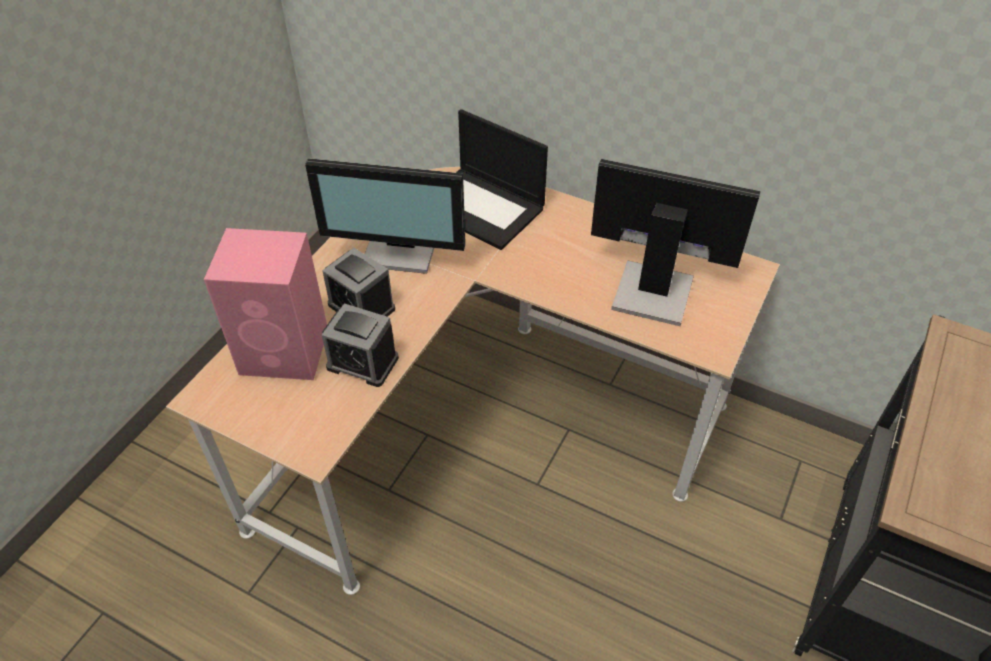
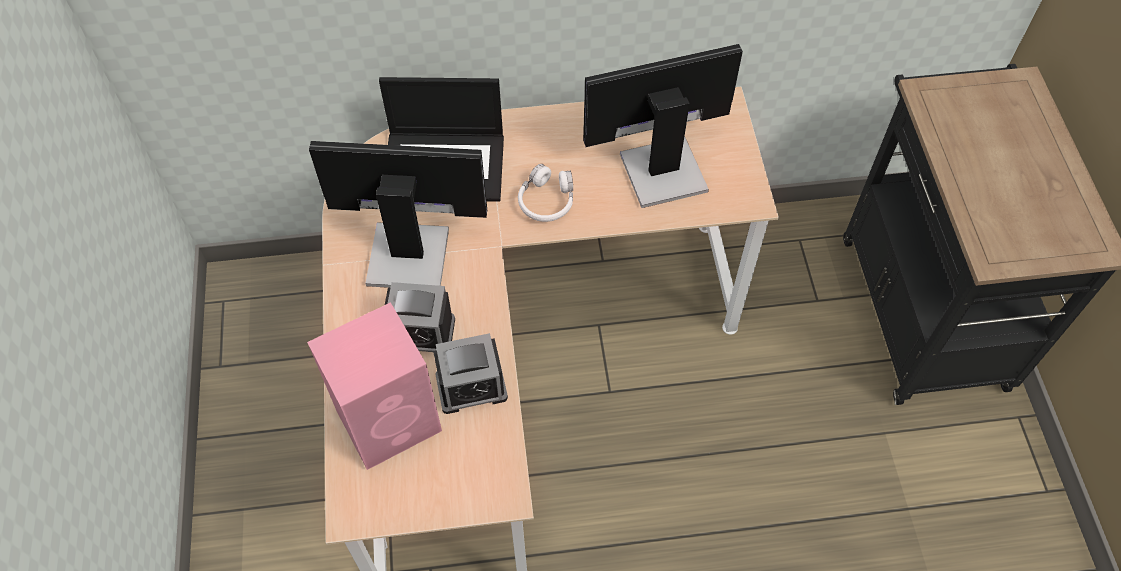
camera: 35 degrees left, 10 degrees up
monitor [305,158,465,274] -> monitor turned 150 degrees counterclockwise [309,141,487,288]
none -> white headphones [518,164,573,222]

